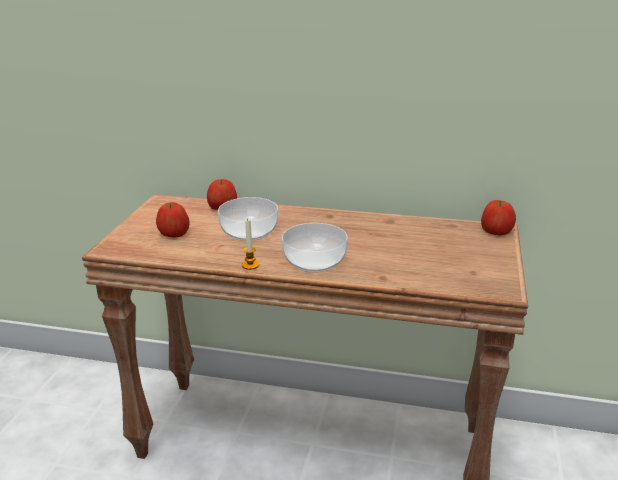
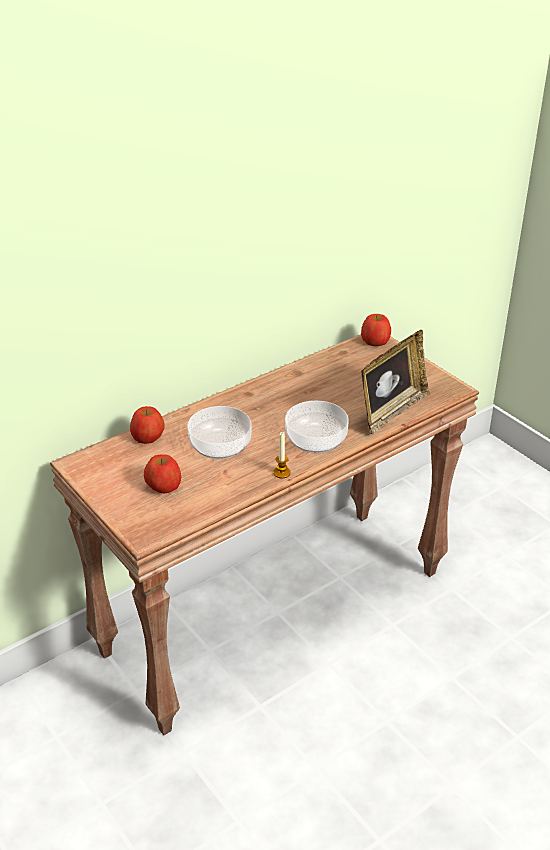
camera: 50 degrees left, 10 degrees up
none -> picture frame [361,330,430,434]

